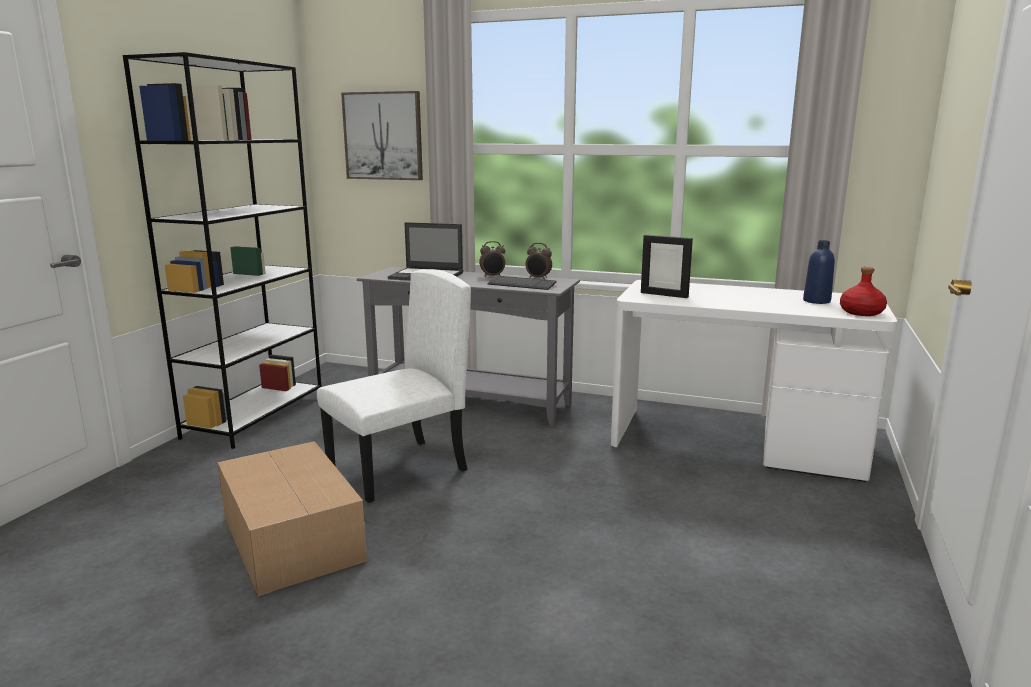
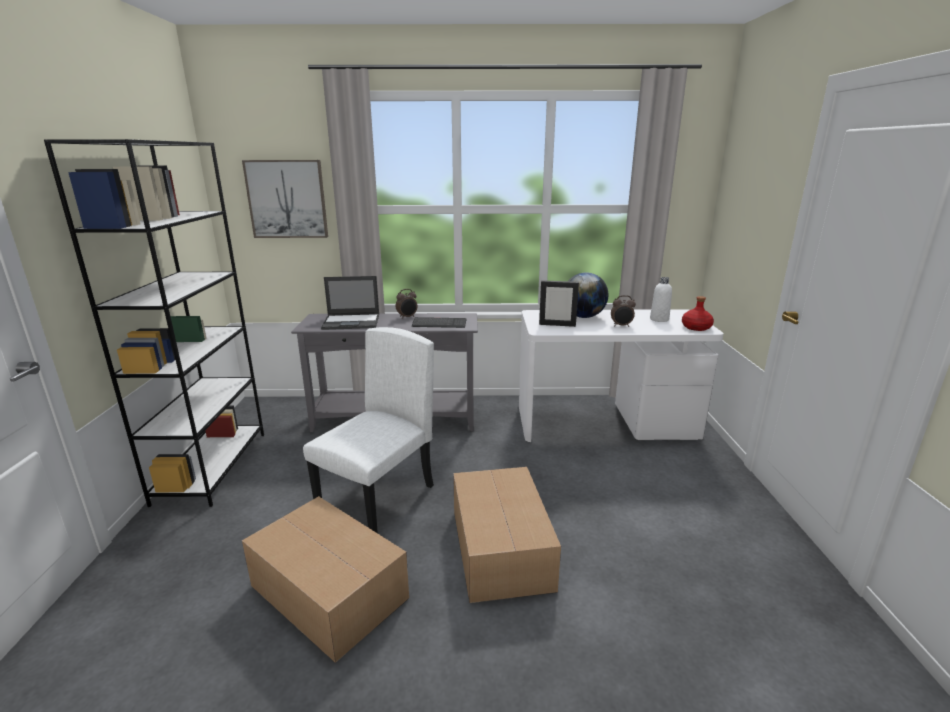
camera: 20 degrees left, 5 degrees up
alarm clock [525,243,552,280] -> alarm clock moved to [611,295,636,327]
blue bottle [803,240,835,304] -> white bottle [650,277,672,322]
none -> cardboard box [453,467,561,603]
none -> globe [568,272,609,318]

